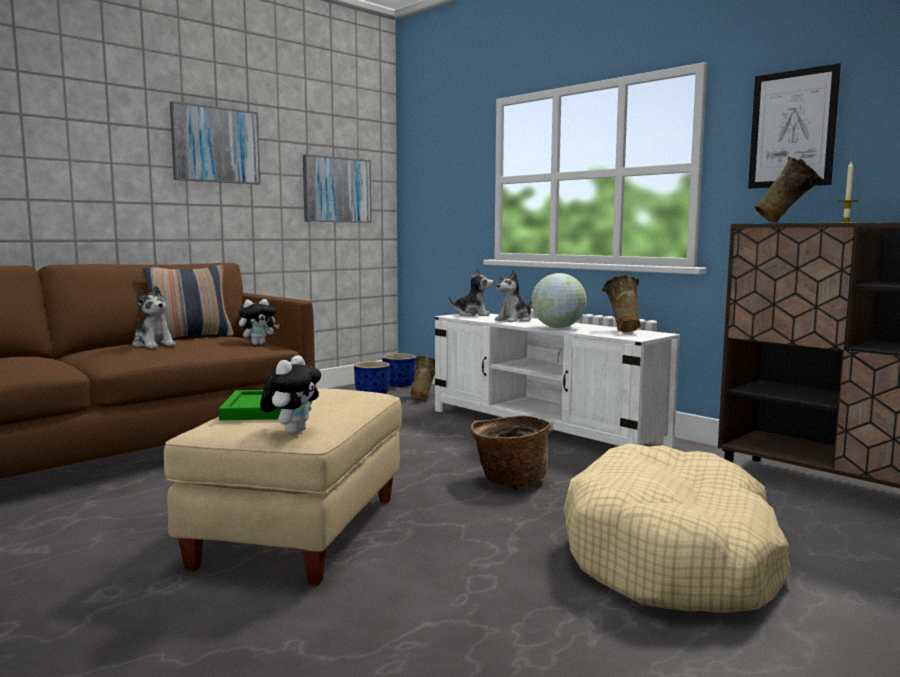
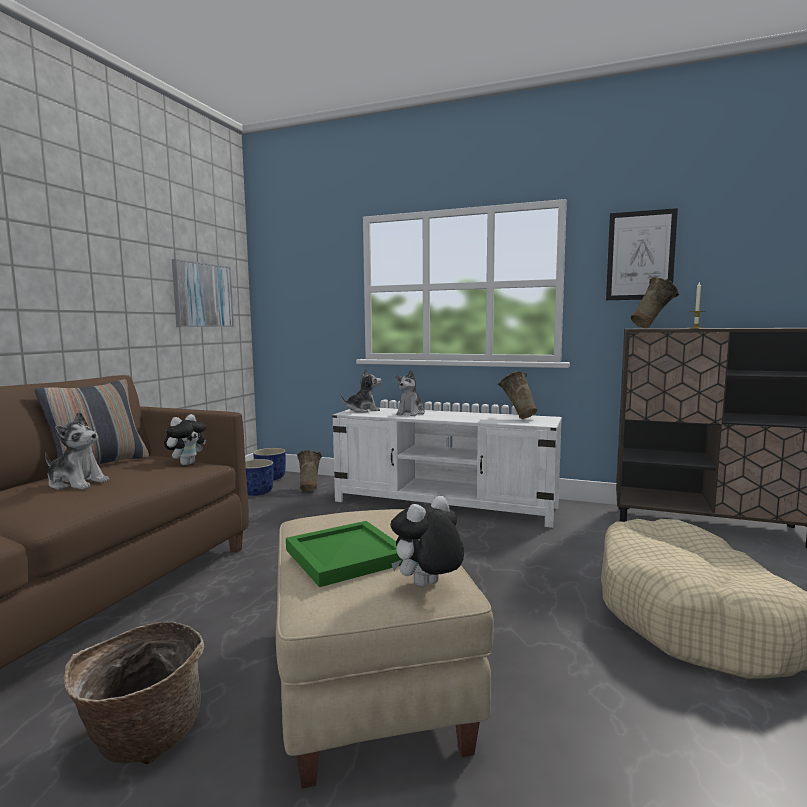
camera: 25 degrees left, 0 degrees up
picture [170,101,261,184] -> none
plush toy [260,355,321,434] -> plush toy turned 120 degrees counterclockwise [390,496,464,587]
basket [471,416,554,490] -> basket moved to [63,621,204,764]
globe [531,273,587,328] -> none

